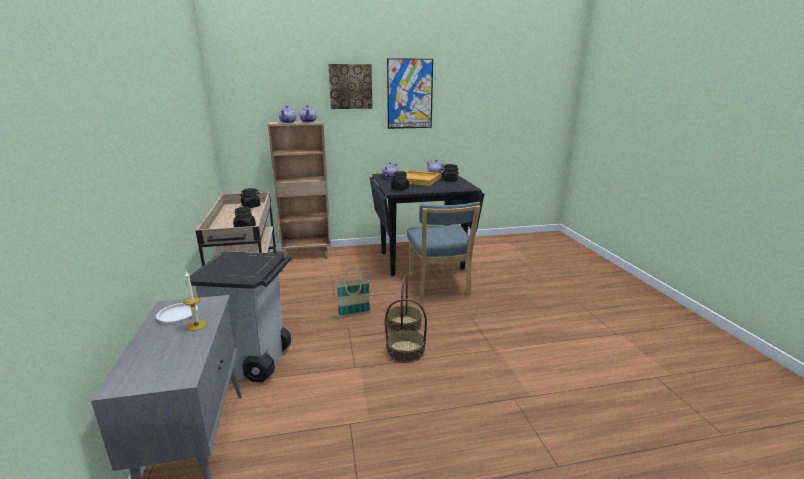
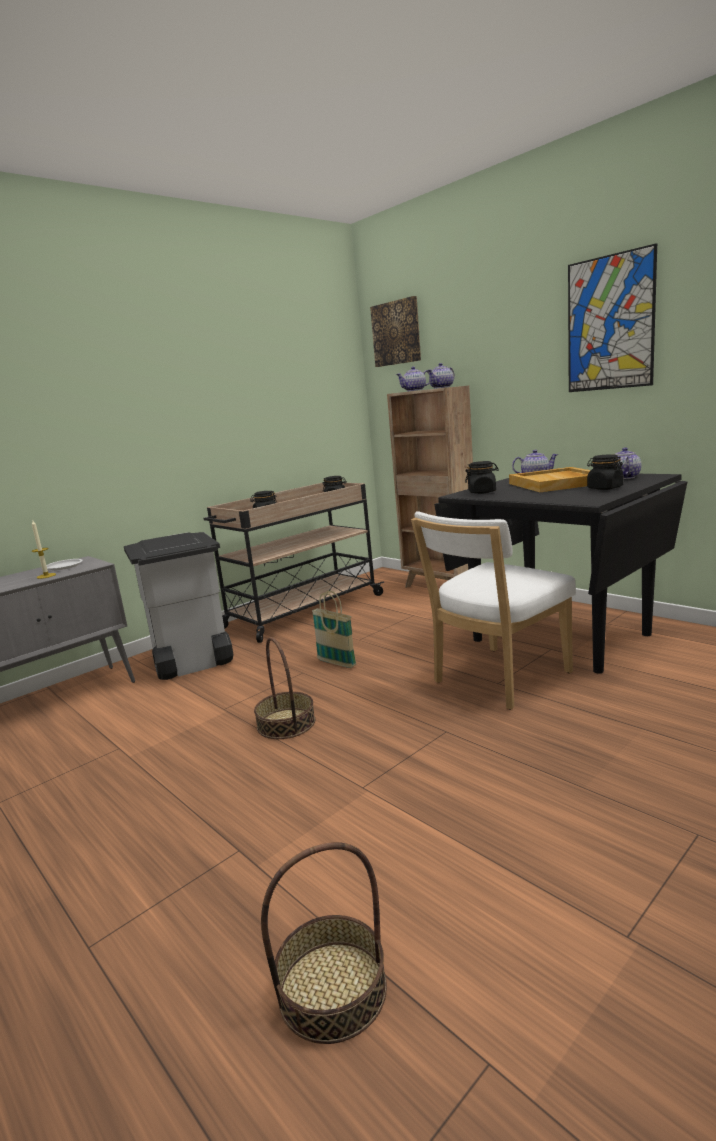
camera: 60 degrees right, 5 degrees down
picture [328,64,372,109] -> picture moved to [370,296,421,367]
basket [387,275,422,332] -> basket moved to [261,842,387,1044]
blue chair [407,202,481,299] -> white chair [411,511,576,709]

